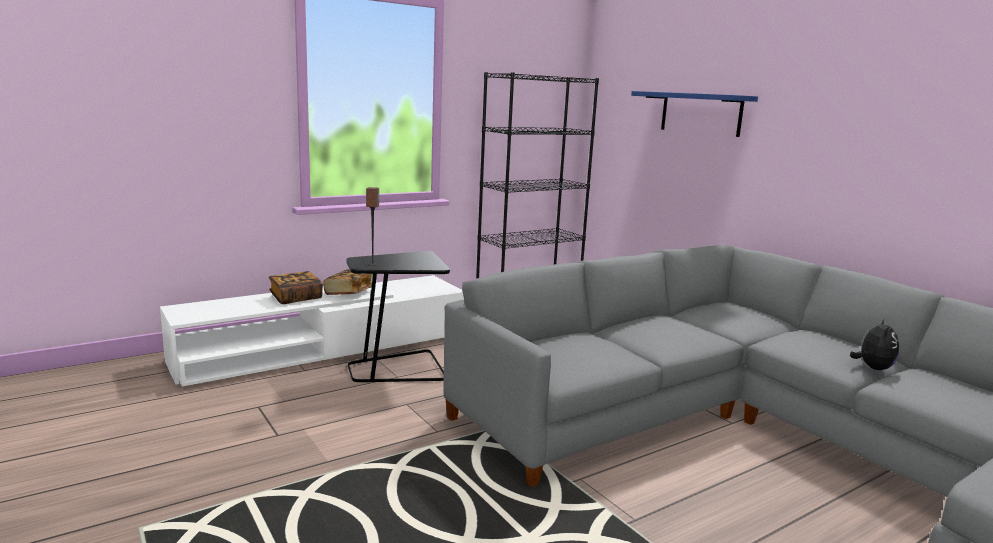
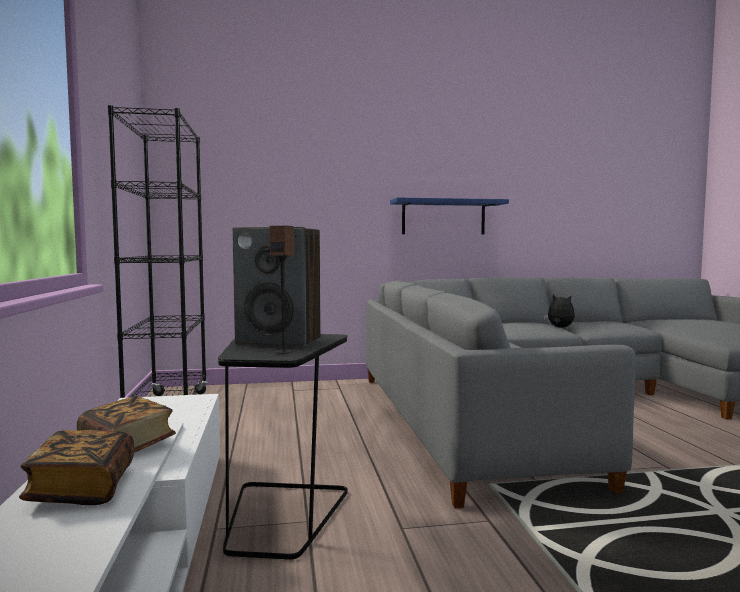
camera: 65 degrees left, 10 degrees down
blue shelf [631,91,758,137] -> blue shelf moved to [390,198,509,234]
none -> speaker [232,227,321,347]

